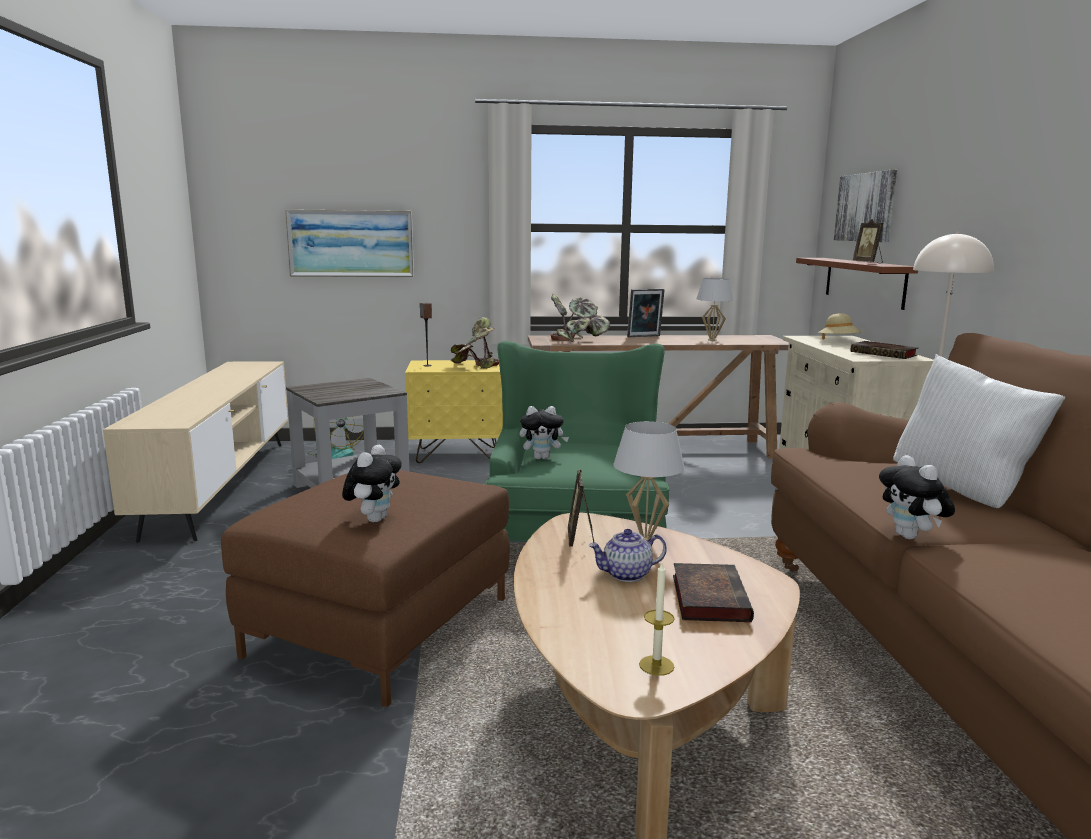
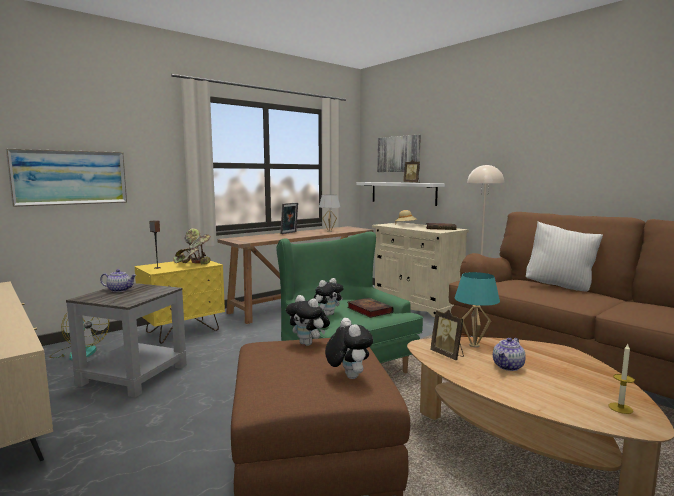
camera: 35 degrees left, 5 degrees down
potted plant [551,294,610,342] -> none
white table lamp [613,421,685,540] -> turquoise table lamp [455,272,500,347]
book [673,563,754,622] -> book moved to [347,298,394,318]
brown shelf [796,258,918,310] -> white shelf [357,182,445,206]
plush toy [879,455,955,539] -> plush toy moved to [286,295,330,346]
none -> teapot [100,269,136,292]

